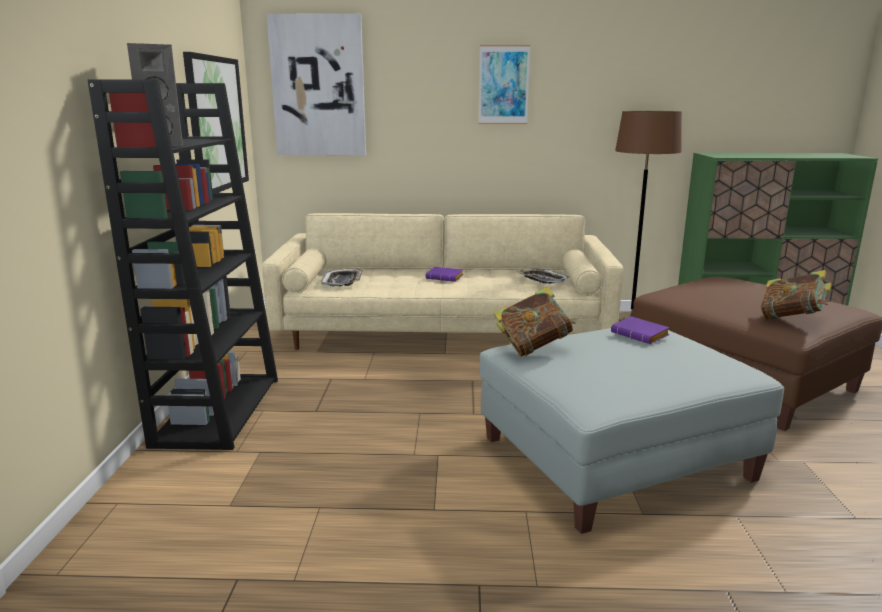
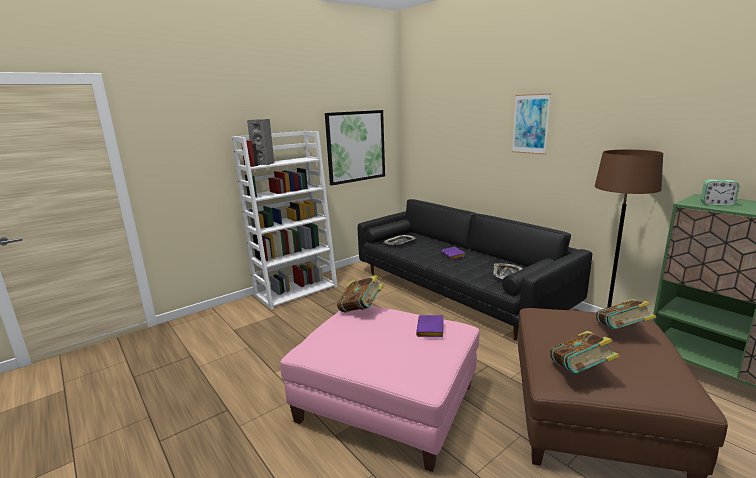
camera: 50 degrees right, 0 degrees up
black bookcase [88,79,278,450] -> white bookcase [232,131,338,310]
beige sofa [262,213,623,350] -> black sofa [358,199,592,340]
picture [267,13,366,155] -> none
grey ottoman [480,328,784,534] -> pink ottoman [280,305,480,472]
none -> book [596,299,657,329]
none -> alarm clock [701,180,740,206]

